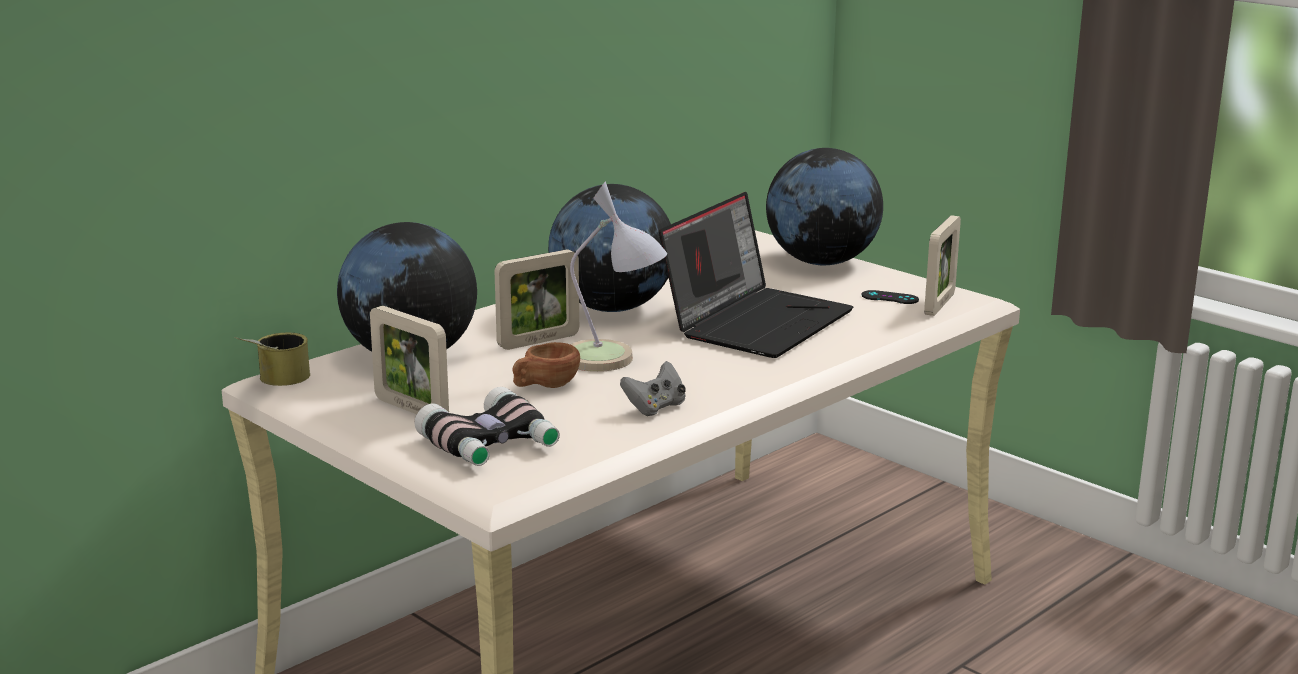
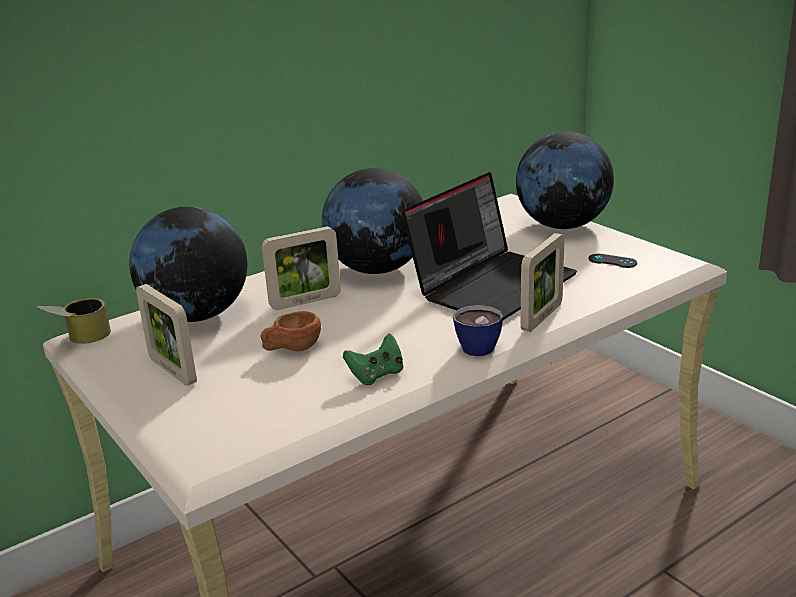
camera: 10 degrees right, 5 degrees up
binoculars [414,387,560,466] -> none
table lamp [570,181,667,372] -> none
grey game controller [620,361,686,416] -> green game controller [343,333,403,385]
picture frame [924,215,961,316] -> picture frame moved to [521,233,565,332]
none -> cup [453,305,503,356]

